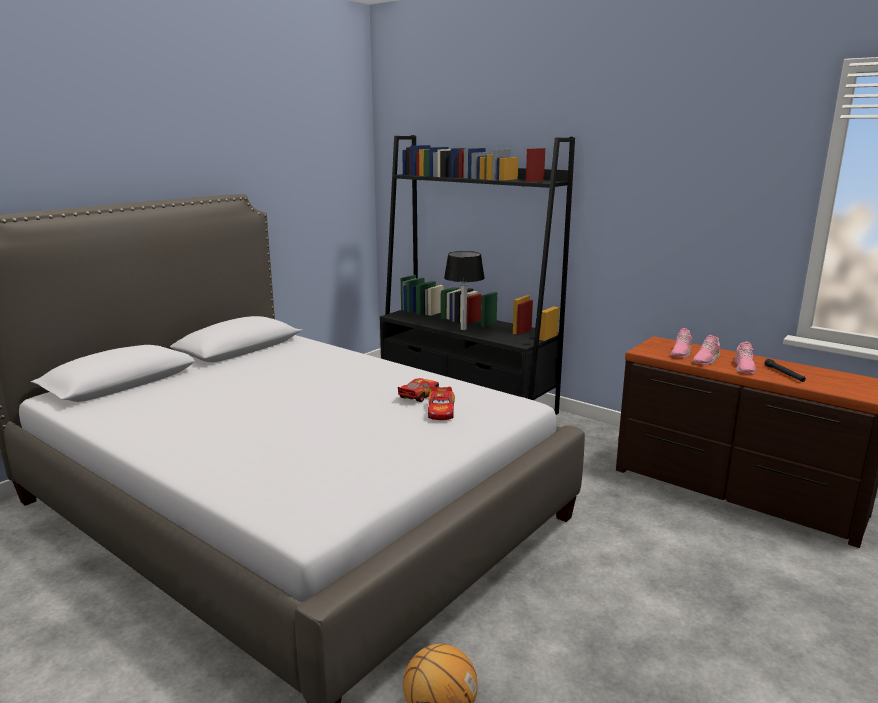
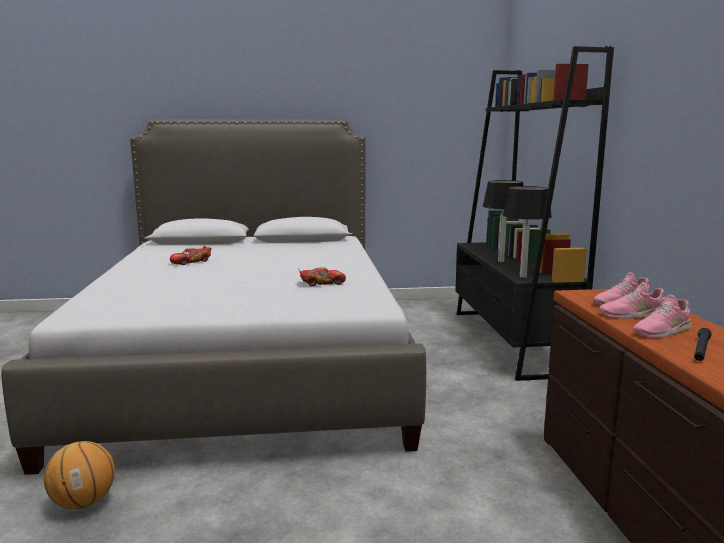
camera: 45 degrees right, 5 degrees down
toy car [428,387,455,420] -> toy car moved to [170,246,212,265]
none -> table lamp [503,186,552,278]

